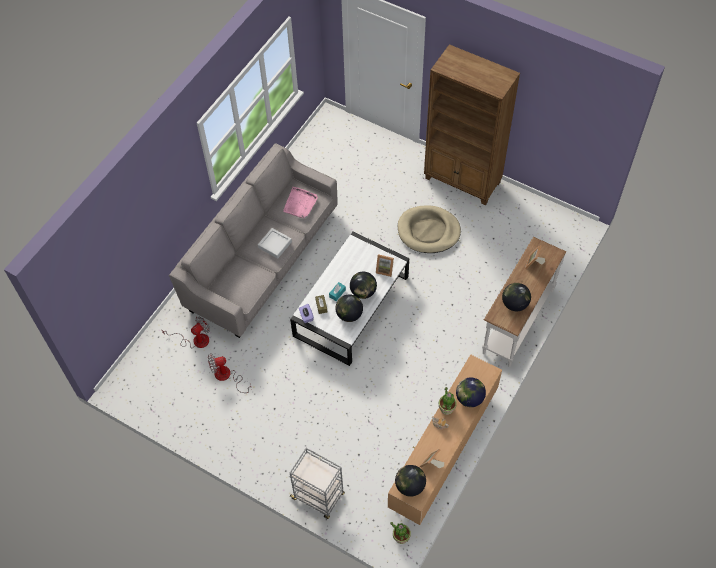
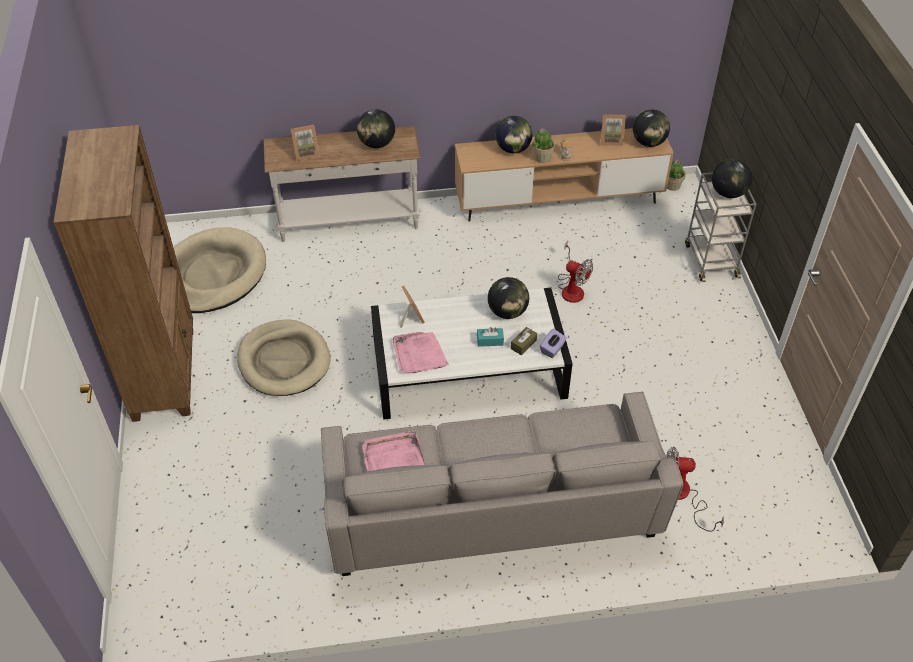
camera: 130 degrees left, 10 degrees down
fan [208,354,252,393] -> fan moved to [558,241,593,303]
grey tray [258,228,292,259] -> none
globe [350,272,377,299] -> globe moved to [712,159,753,198]
none -> beige dog bed [173,227,266,313]
none -> pink tray [392,332,449,373]

